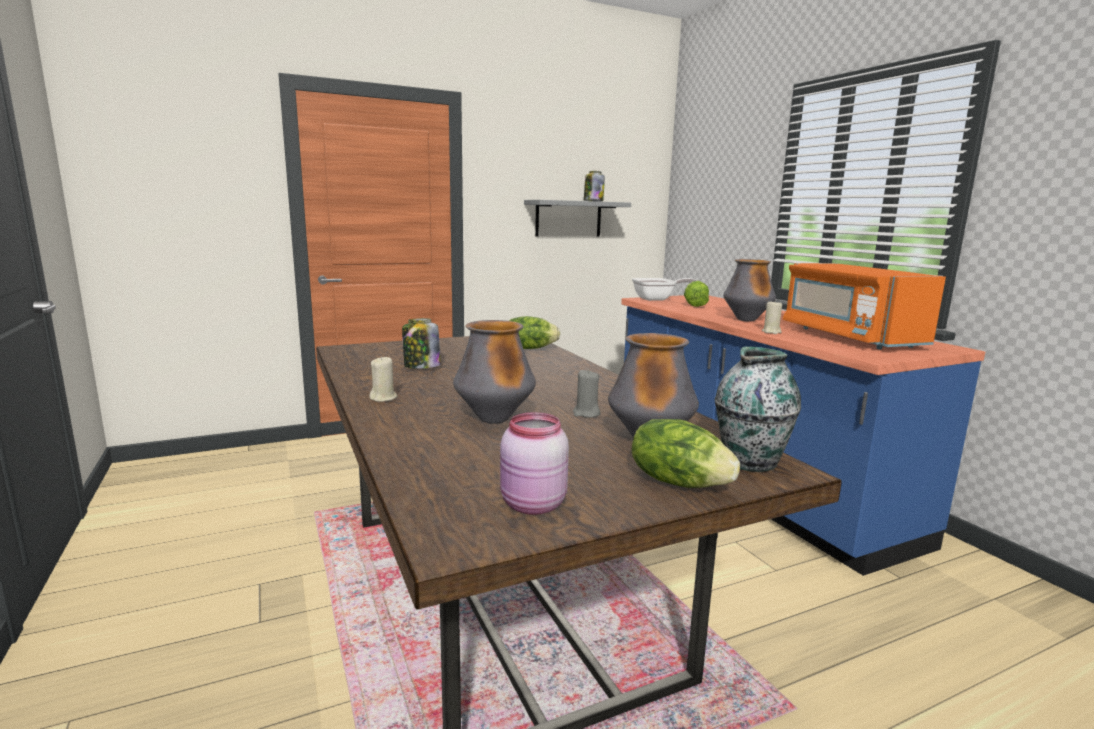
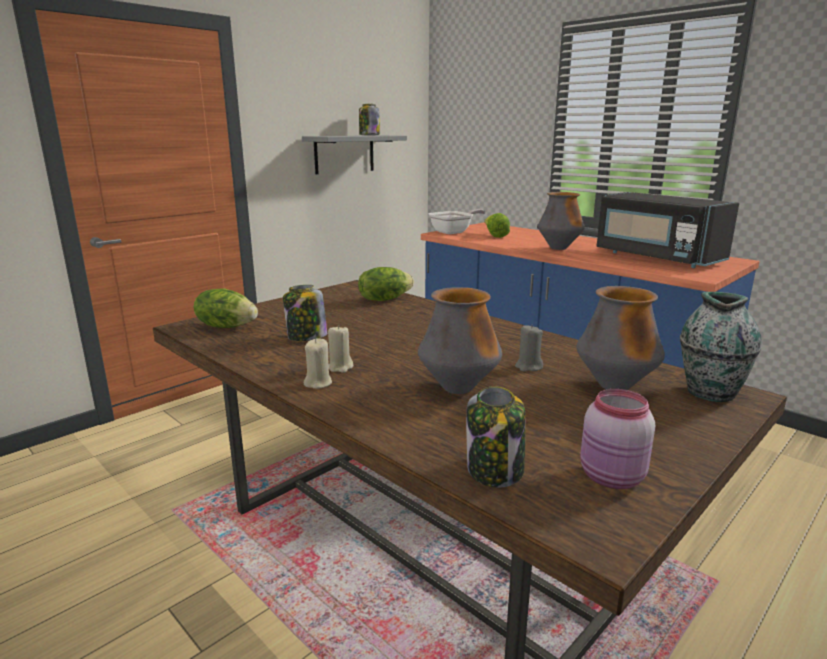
camera: 20 degrees left, 5 degrees up
lettuce [632,419,740,488] -> lettuce moved to [194,289,258,328]
beige candle [762,300,782,334] -> beige candle moved to [328,325,354,373]
orange microwave [783,263,946,349] -> black microwave [596,192,739,268]
none -> jar [466,386,526,488]

